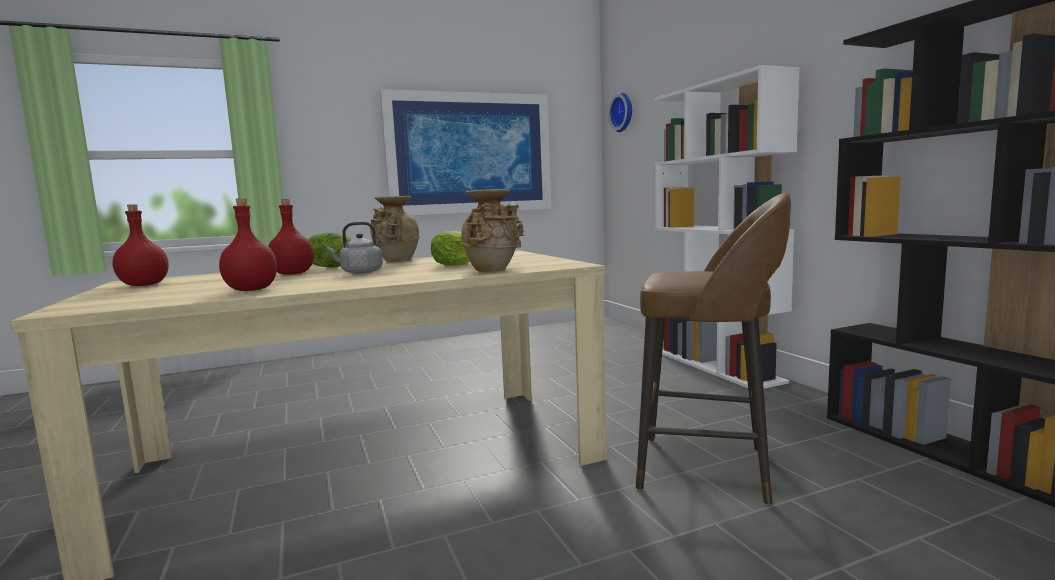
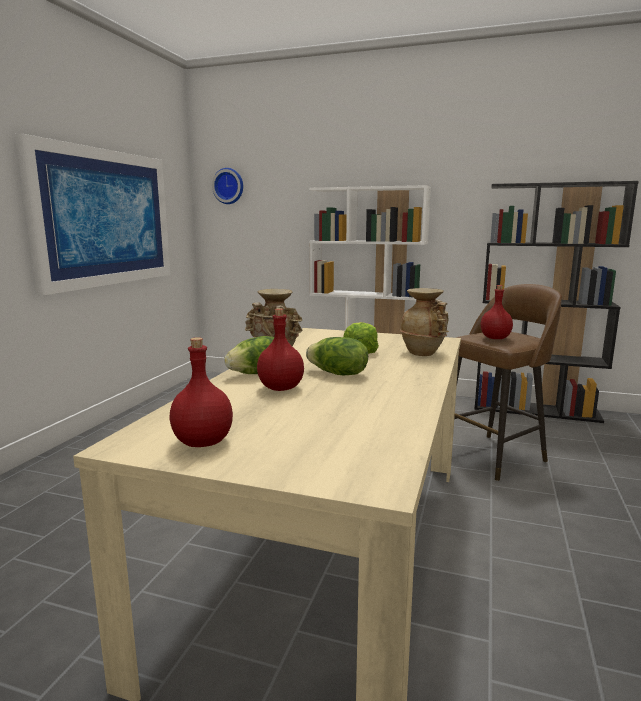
camera: 50 degrees left, 5 degrees up
red bottle [219,198,277,291] -> red bottle moved to [481,285,513,339]
grey kettle [327,222,383,274] -> lettuce [306,337,368,375]

